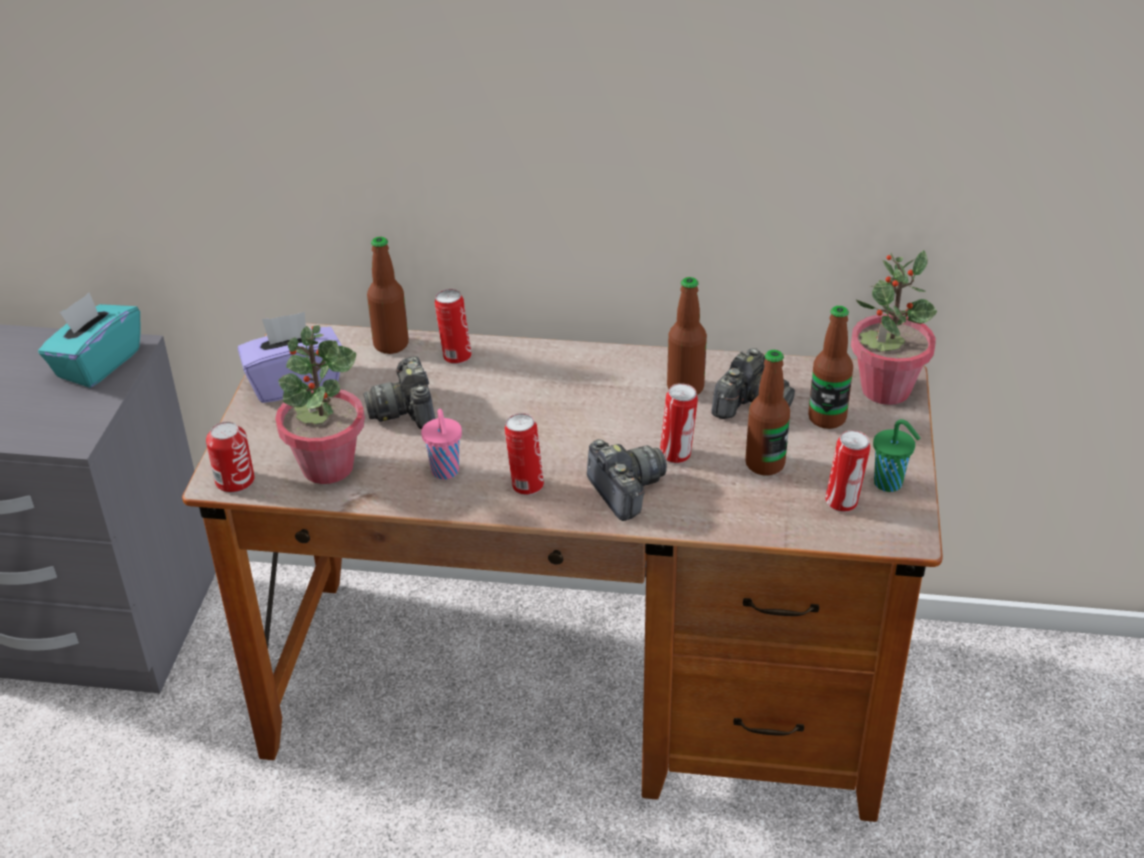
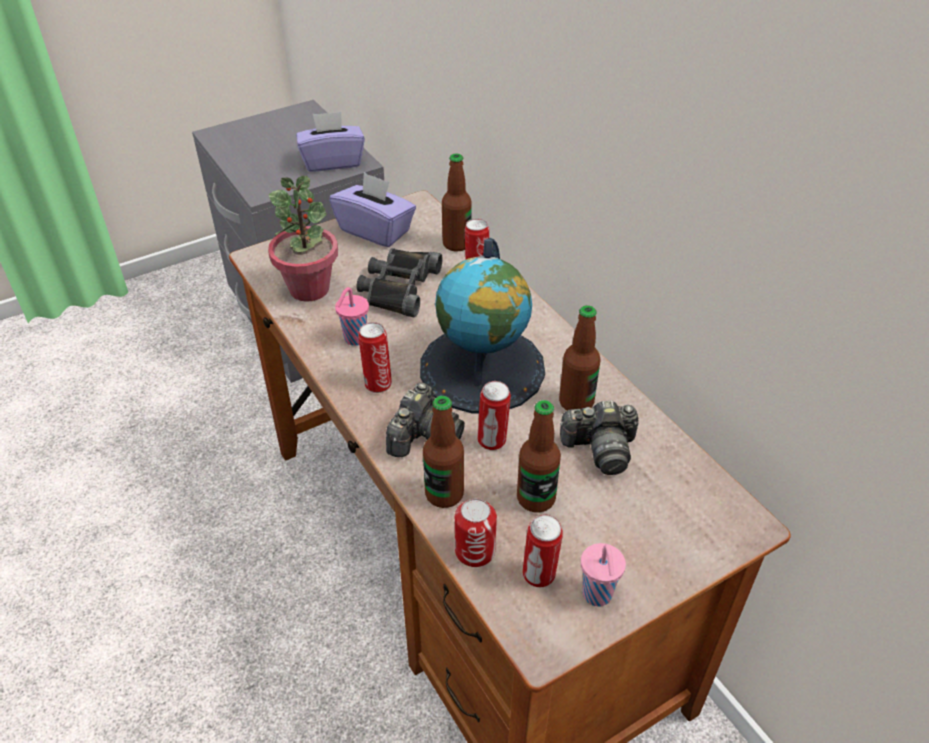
camera: 50 degrees right, 5 degrees up
turquoise tissue box [38,292,141,388] -> purple tissue box [296,112,365,172]
can [206,422,255,493] -> can moved to [455,499,497,567]
camera [364,356,435,429] -> black binoculars [356,248,443,317]
bottle [808,306,853,429] -> bottle moved to [423,396,464,508]
potted plant [851,250,937,405] -> none
green cup [873,419,920,492] -> pink cup [581,543,626,606]
none -> globe [420,238,545,414]

